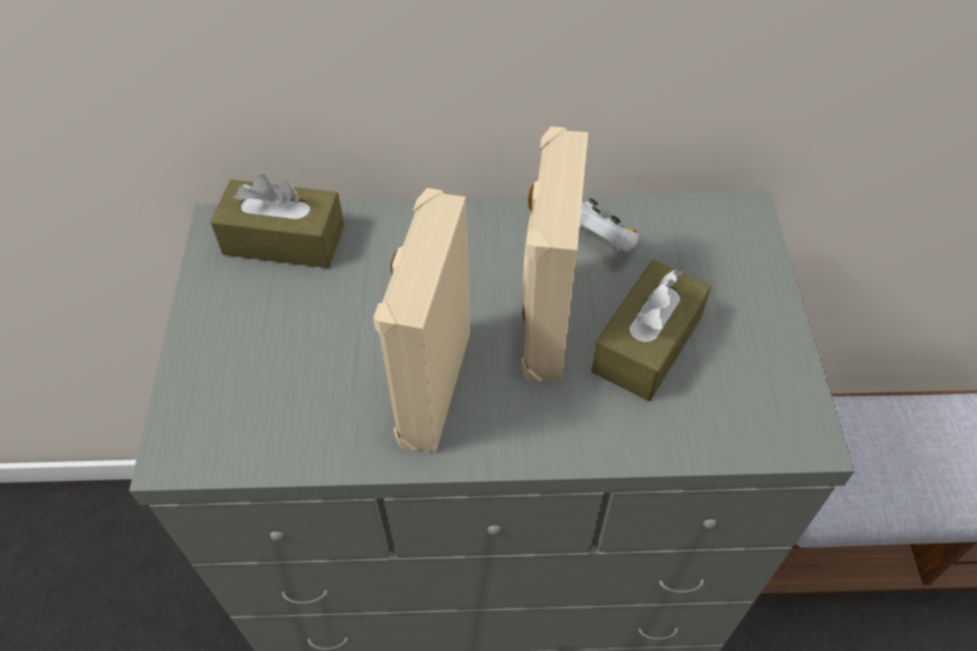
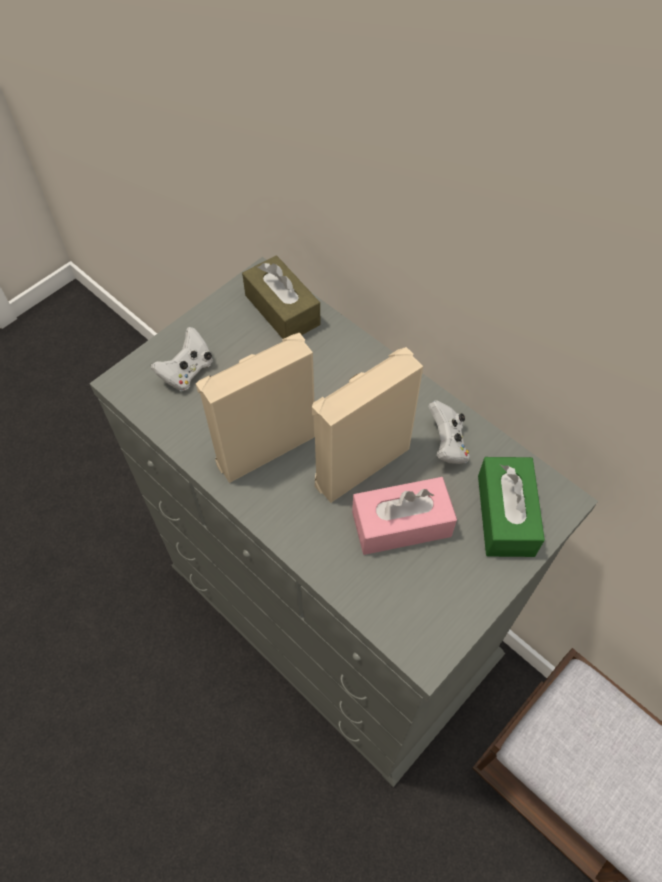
camera: 45 degrees right, 5 degrees up
brown tissue box [591,260,711,401] -> pink tissue box [352,477,457,555]
none -> white game controller [151,327,213,391]
none -> green tissue box [478,457,545,557]

